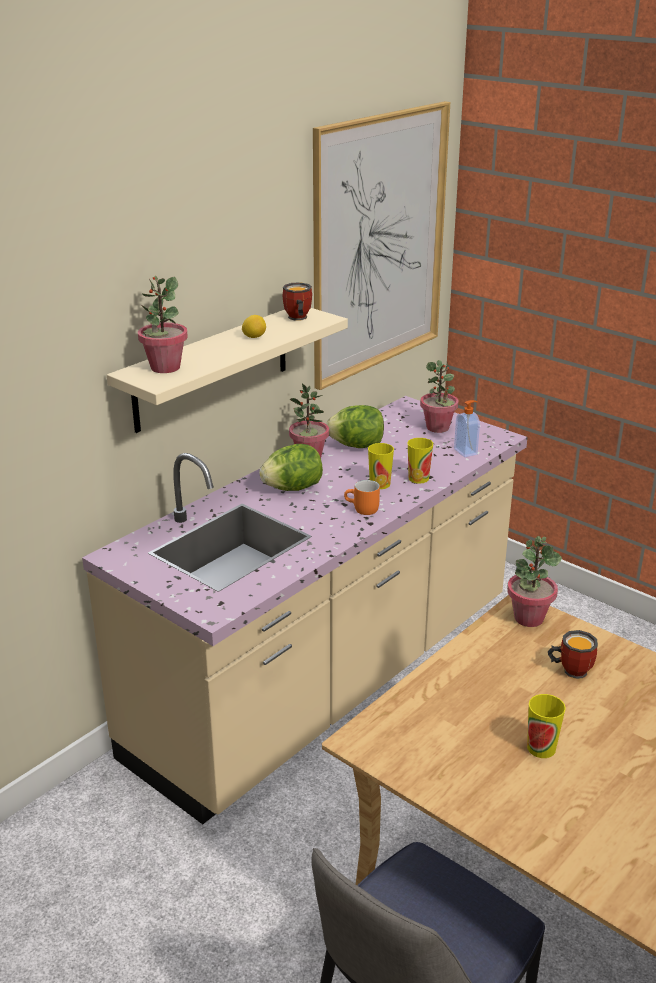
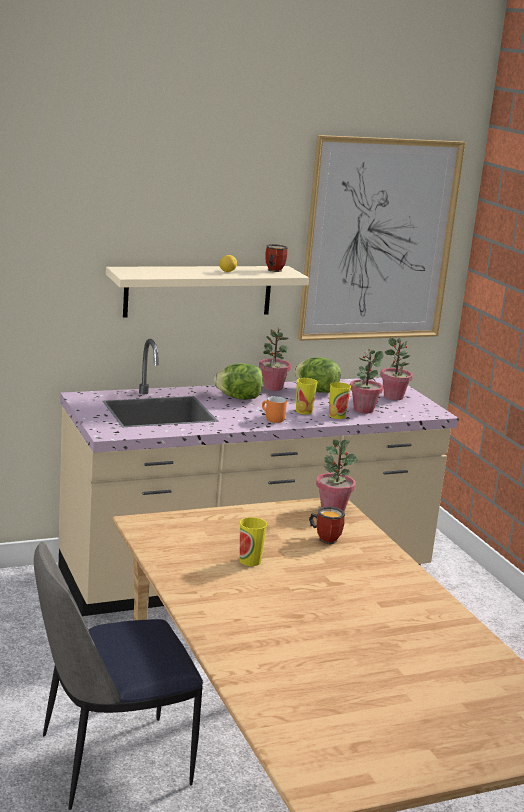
camera: 25 degrees right, 10 degrees down
potted plant [138,276,188,373] -> potted plant moved to [350,348,383,413]
soap dispenser [454,400,480,457] -> none

